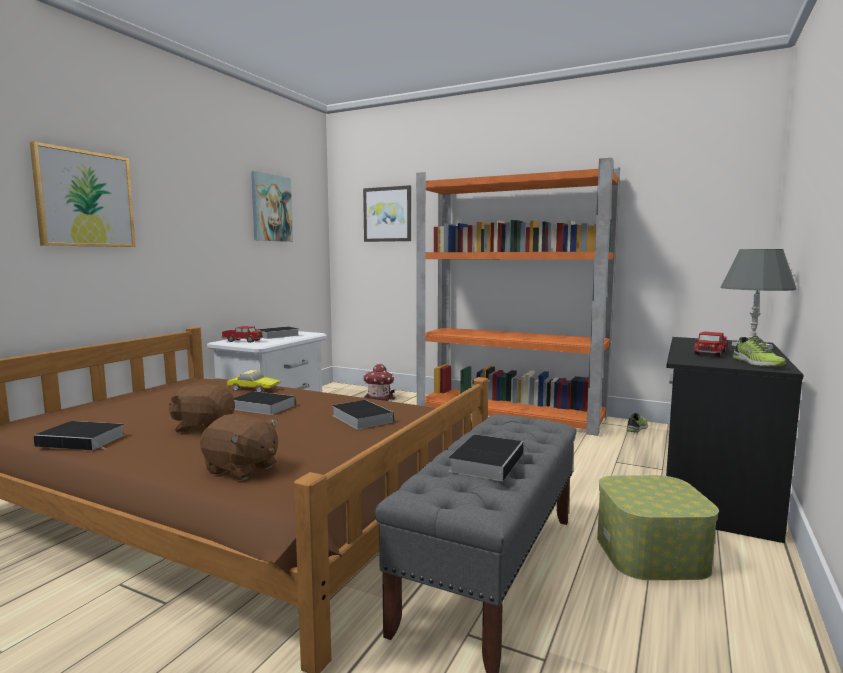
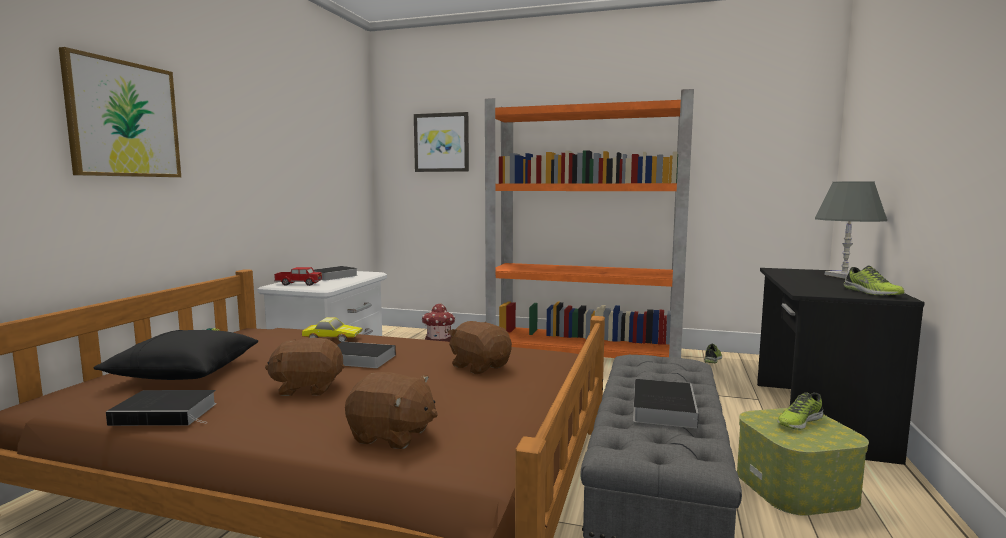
camera: 10 degrees left, 0 degrees up
picture [251,171,293,242] -> none
book [332,400,394,430] -> brown plush toy [448,321,512,374]
toy truck [694,331,727,357] -> none
none -> black pillow [94,328,258,380]
none -> shoe [777,392,824,429]

